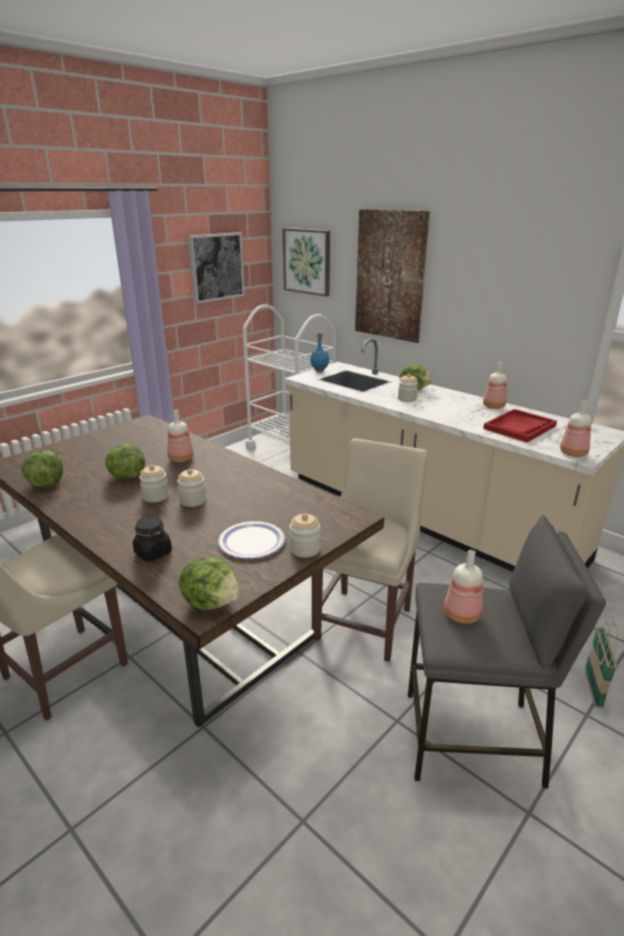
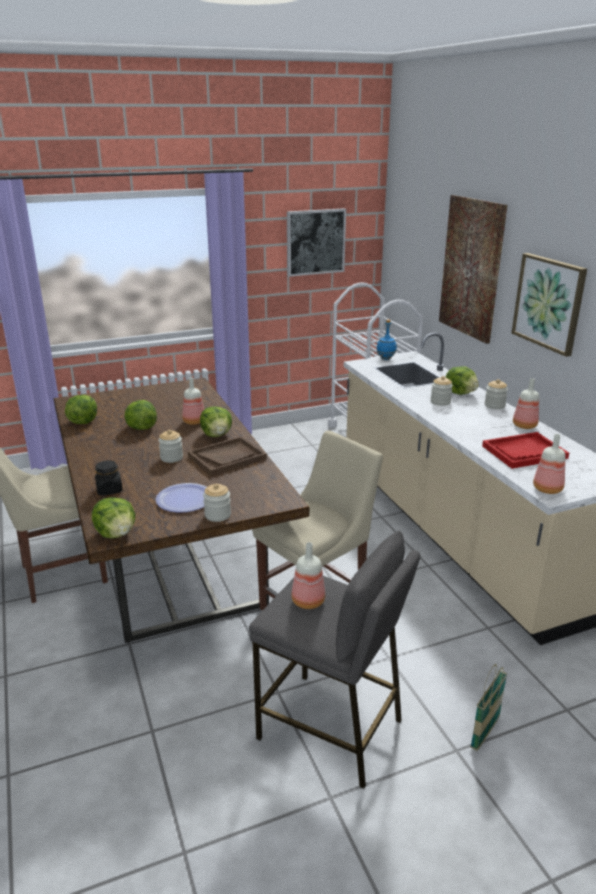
camera: 25 degrees right, 0 degrees up
jar [139,465,169,503] -> jar moved to [485,379,508,409]
picture [283,228,330,297] -> picture moved to [511,253,587,357]
none -> brown tray [188,436,267,476]
none -> lettuce [200,407,232,437]

